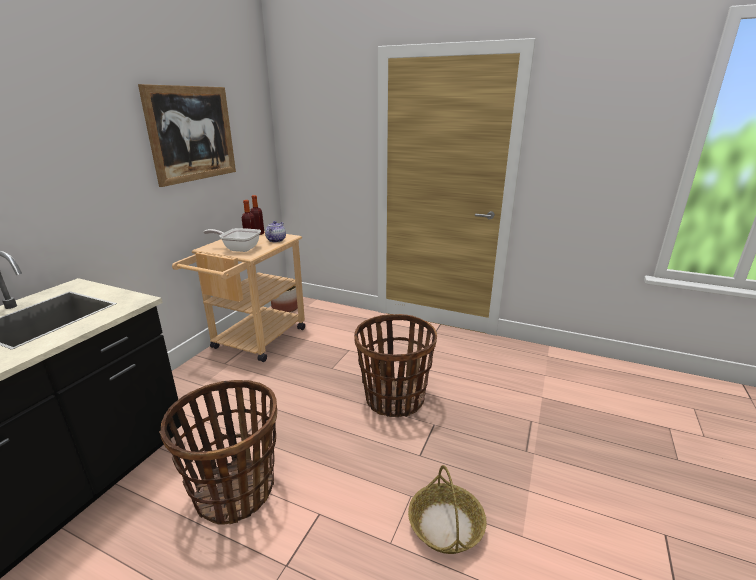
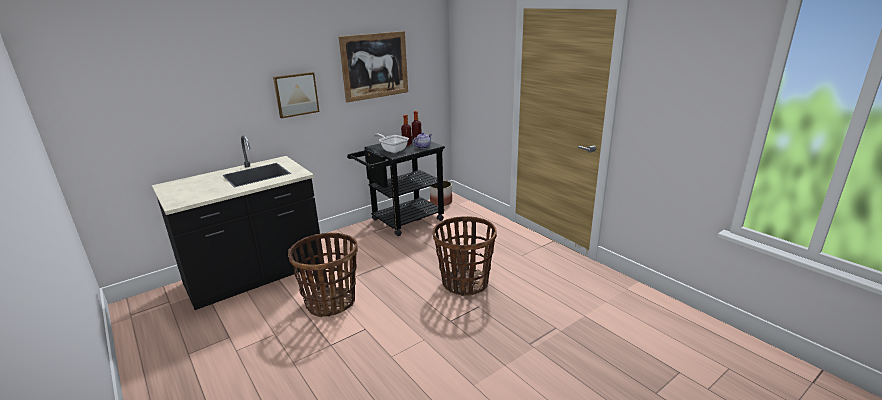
camera: 30 degrees right, 0 degrees up
beige cart [172,231,305,362] -> black cart [347,140,445,236]
basket [408,465,487,554] -> none
none -> picture [273,72,320,118]

